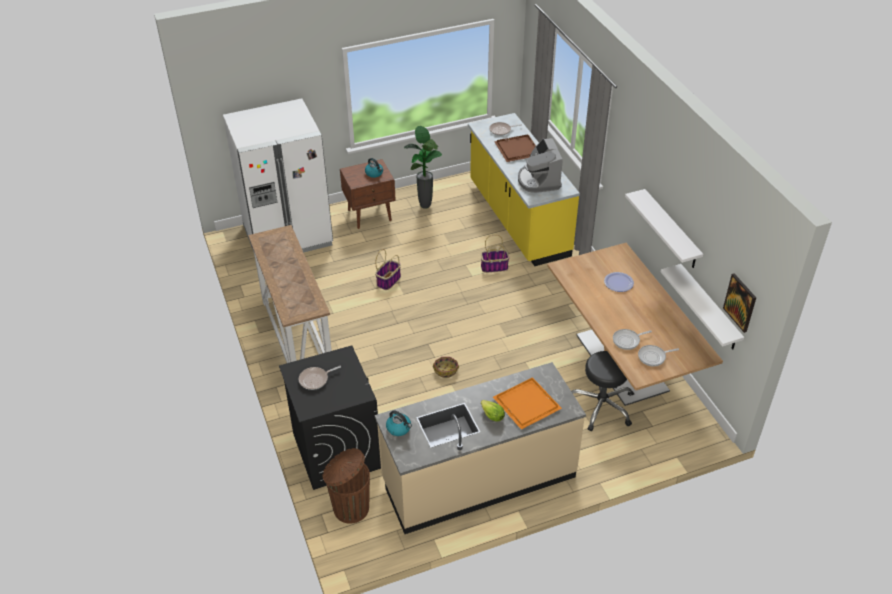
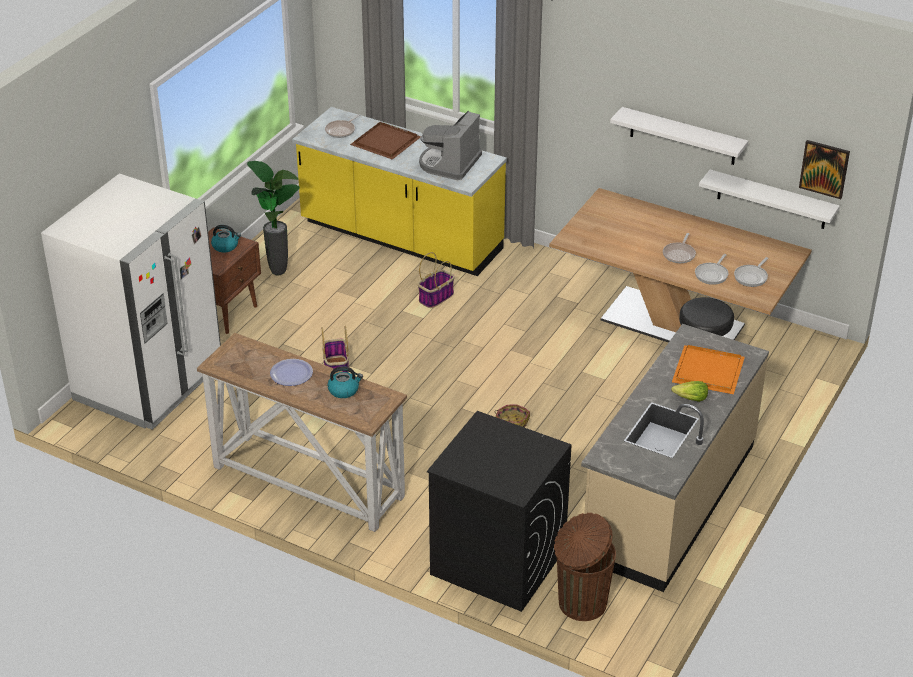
camera: 40 degrees left, 5 degrees down
frying pan [299,366,341,390] -> frying pan moved to [663,233,696,263]
kettle [386,410,412,436] -> kettle moved to [327,366,363,398]
coffee machine [518,138,563,193] -> coffee machine turned 75 degrees clockwise [419,111,482,180]
plate [604,272,634,292] -> plate moved to [270,359,313,386]

